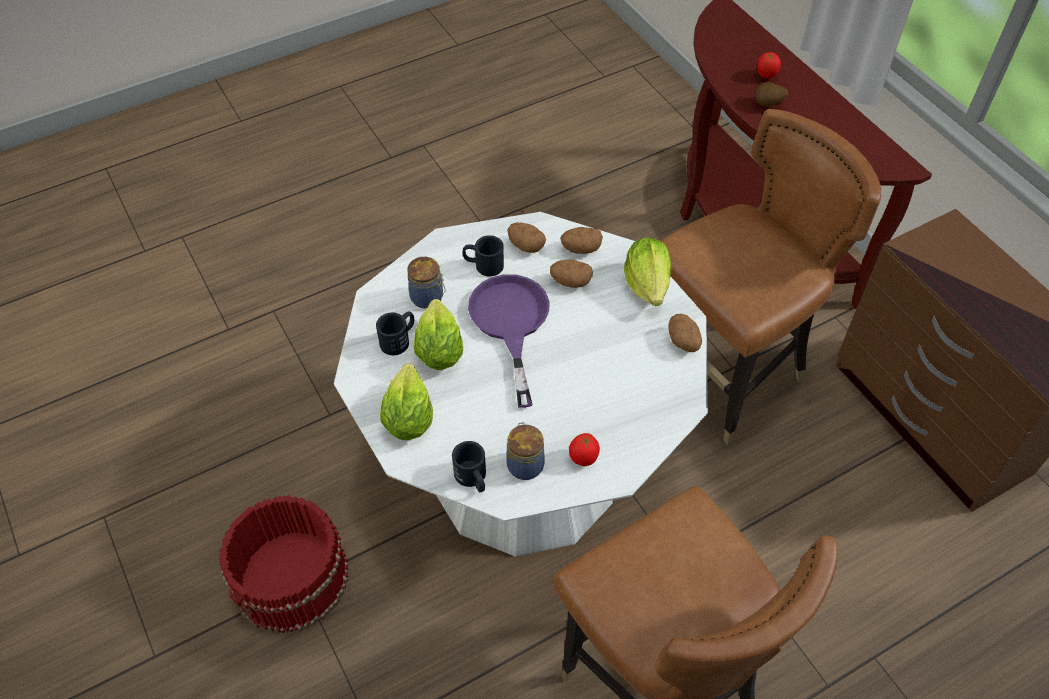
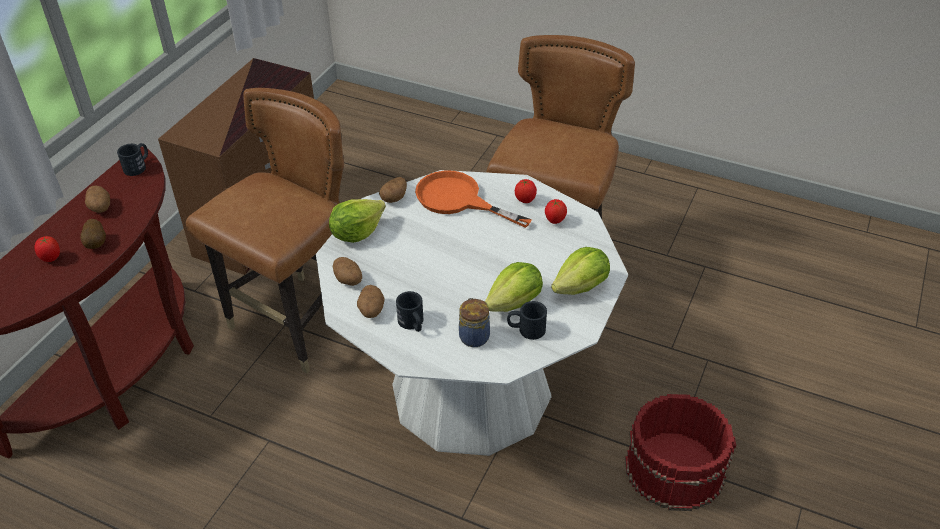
camera: 125 degrees left, 10 degrees down
black mug [452,441,486,492] -> black mug moved to [117,143,148,176]
purple frying pan [468,274,549,408] -> none
jar [506,422,545,480] -> tomato [545,199,567,224]
potato [550,259,593,288] -> potato moved to [85,186,110,213]
brown chair [660,109,881,445] -> brown chair turned 105 degrees clockwise [186,88,344,374]
none -> orange frying pan [415,170,532,228]

